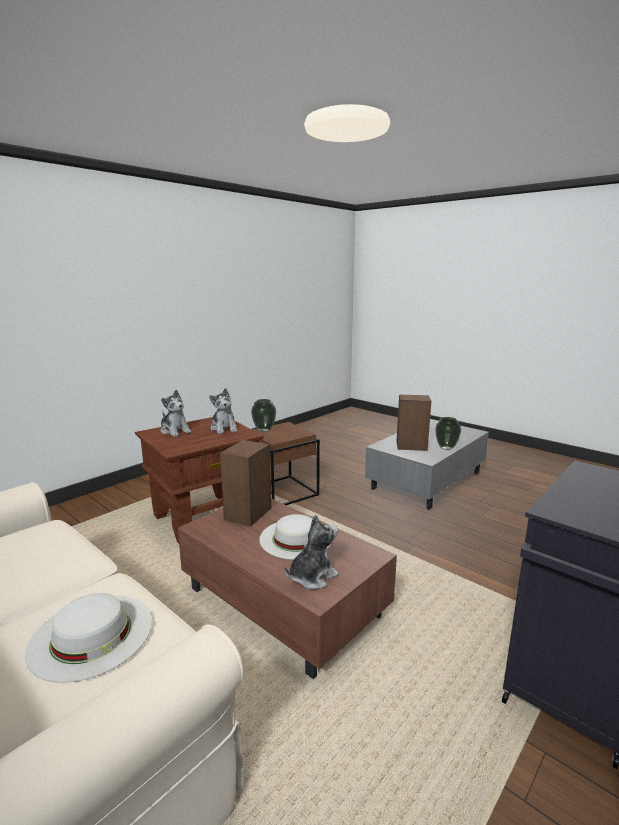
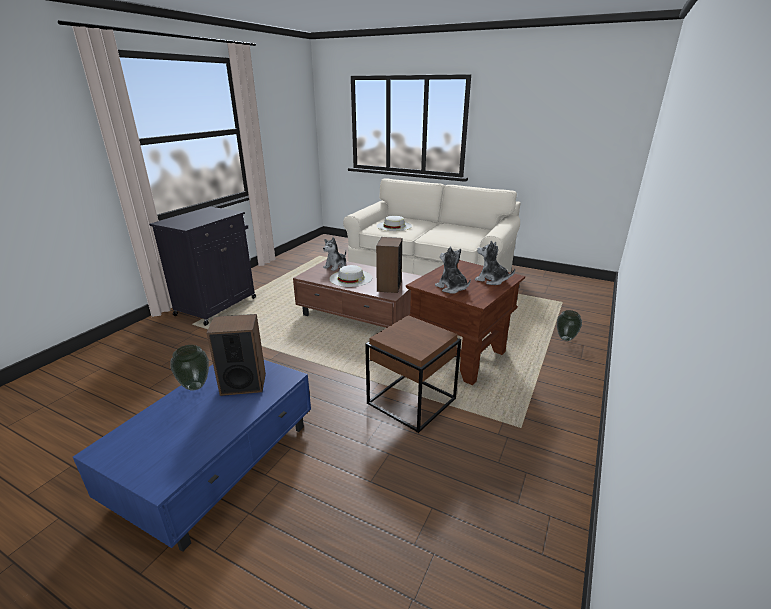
camera: 165 degrees right, 10 degrees up
vase [251,399,276,432] -> vase moved to [557,310,582,341]
grey coffee table [365,419,489,510] -> blue coffee table [73,360,311,552]

